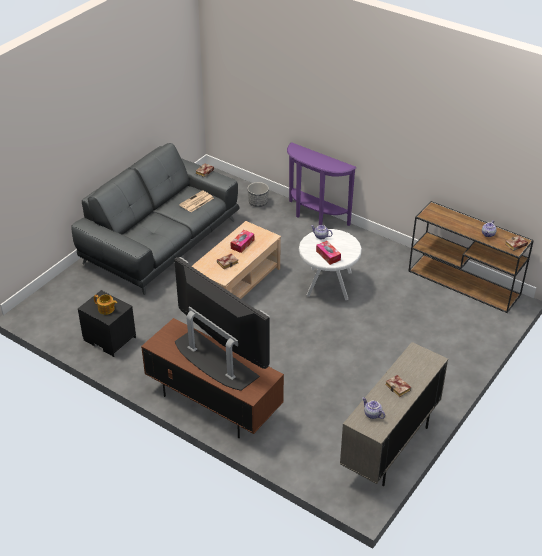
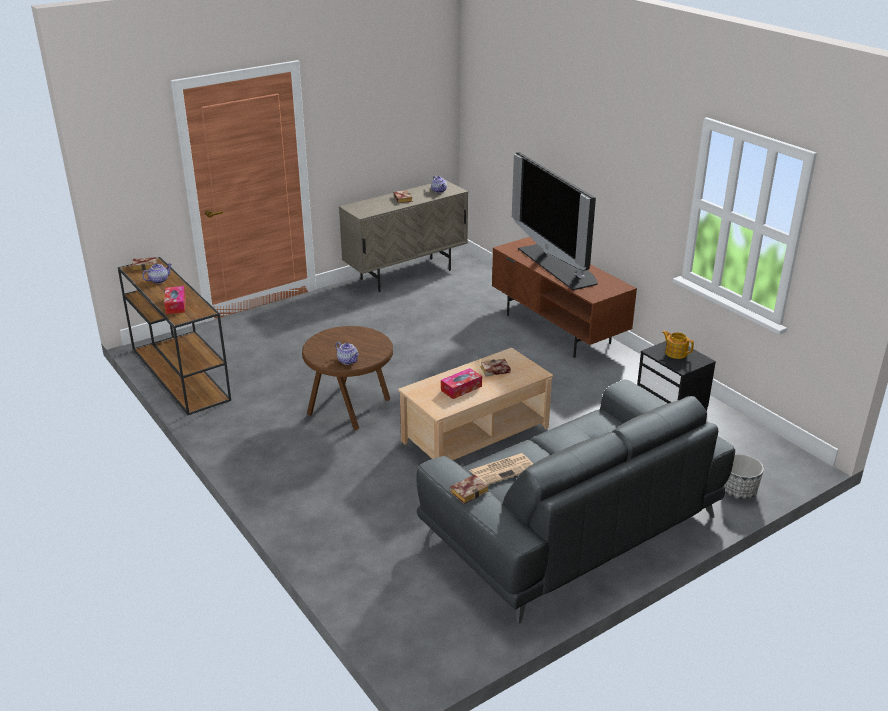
camera: 160 degrees left, 10 degrees down
planter [247,182,269,207] -> planter moved to [724,454,764,500]
purple console table [287,142,356,226] -> none
white side table [299,229,362,300] -> brown side table [302,326,393,430]
tissue box [316,241,341,265] -> tissue box moved to [164,286,186,314]

